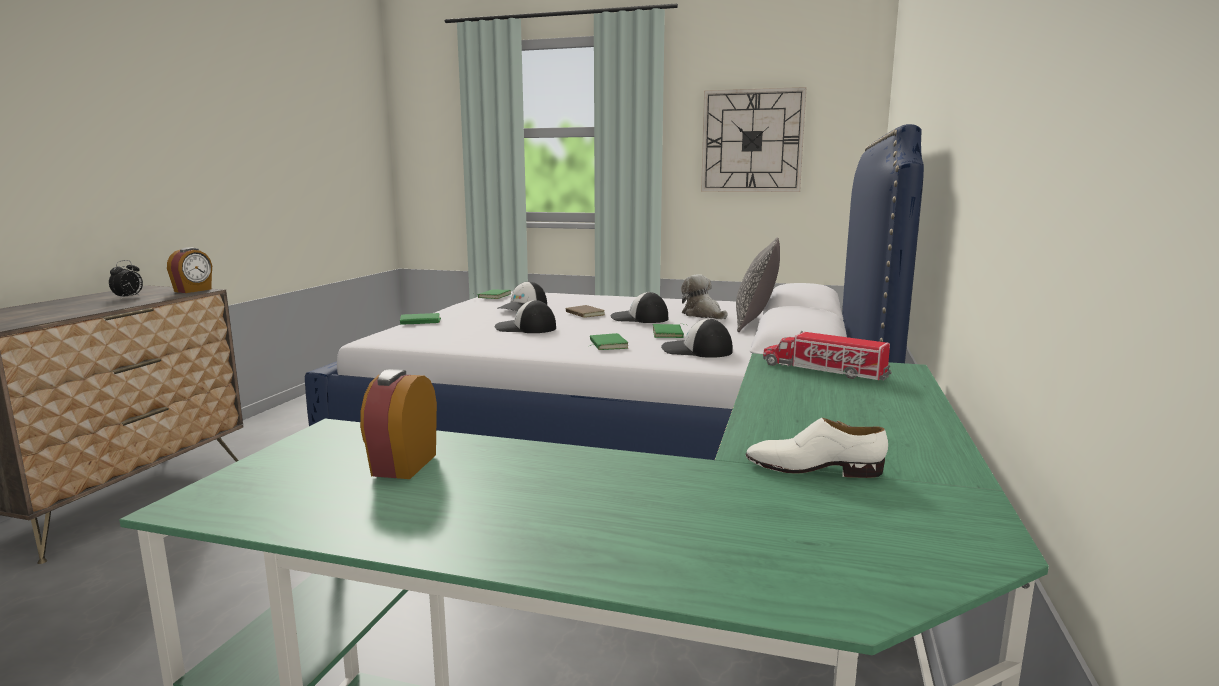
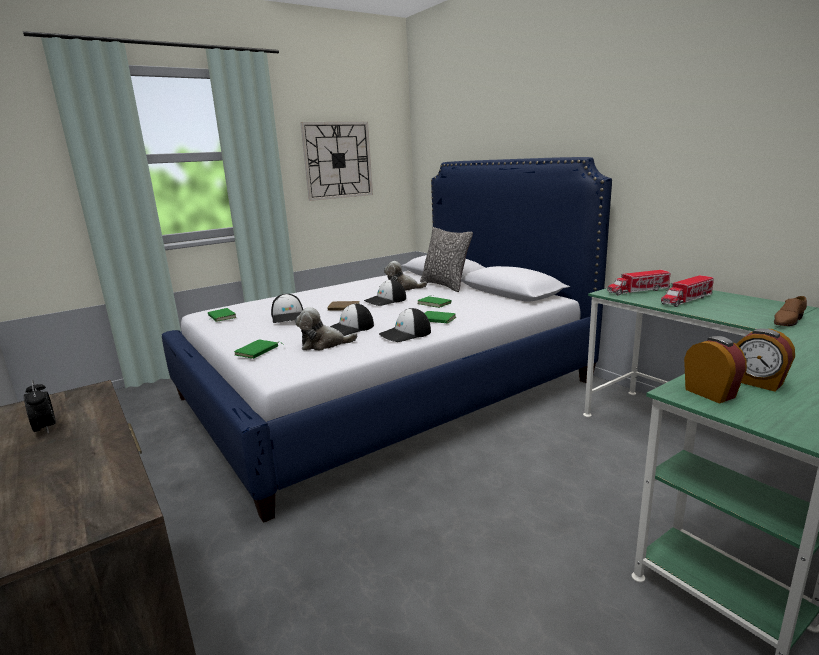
camera: 50 degrees left, 5 degrees up
alarm clock [167,247,212,293] -> alarm clock moved to [684,336,747,404]
cap [661,318,733,358] -> cap moved to [379,308,431,342]
white shoe [746,418,888,478] -> brown shoe [774,296,807,326]
none -> plush toy [295,307,357,351]
none -> toy truck [661,275,714,307]

